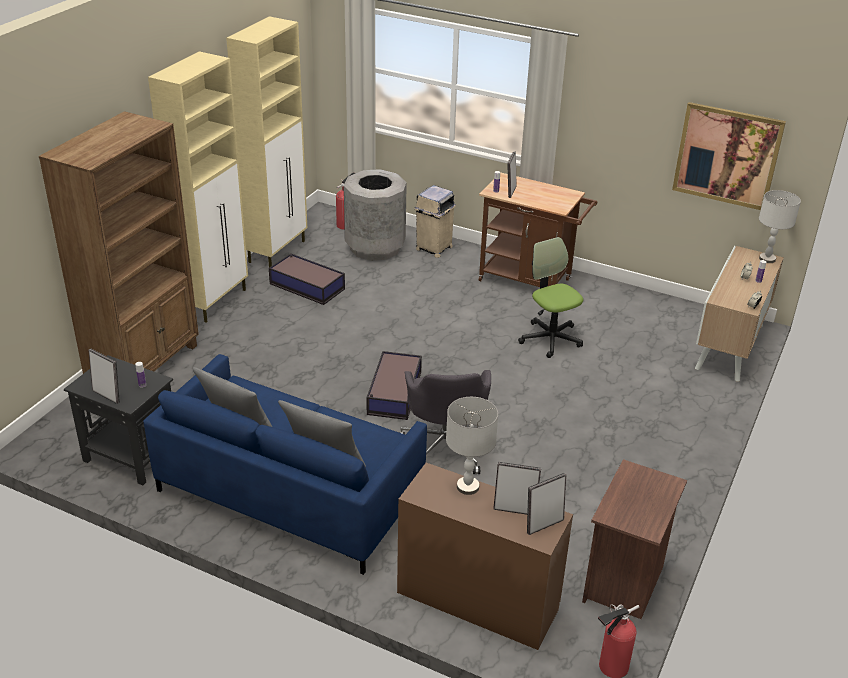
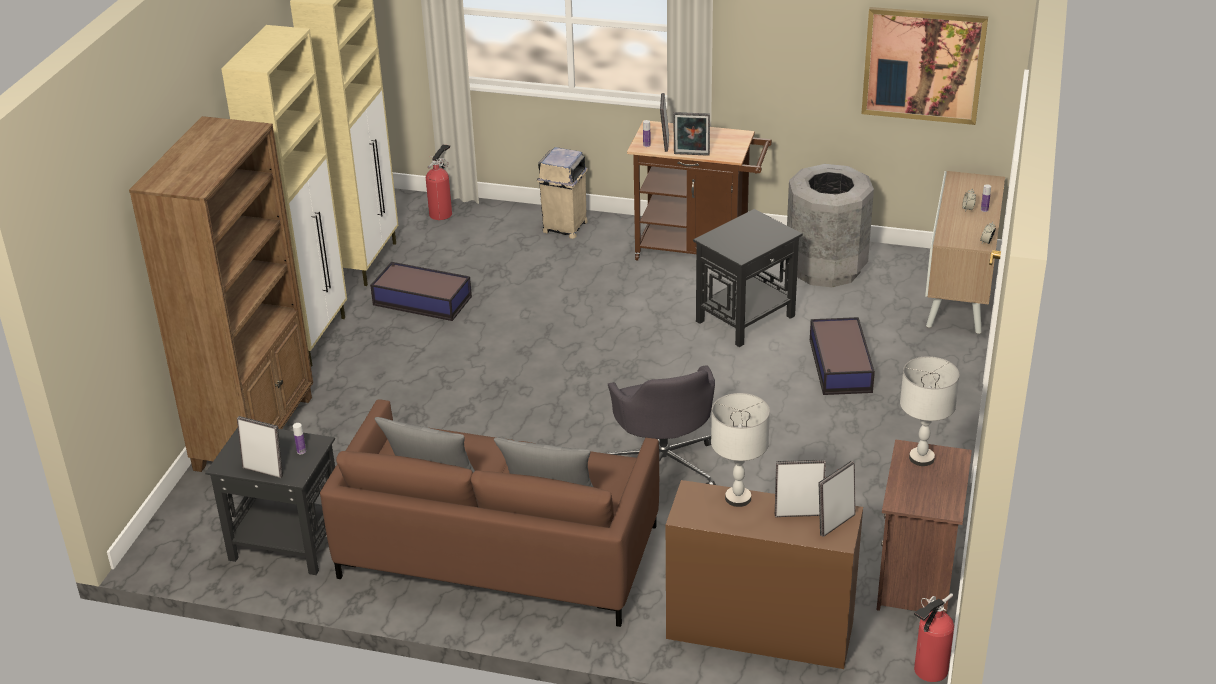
camera: 10 degrees left, 0 degrees up
blue sofa [143,354,427,575] -> brown sofa [320,399,659,627]
grey trash can [344,169,407,261] -> grey trash can moved to [787,164,874,287]
storage box [367,351,422,420] -> storage box moved to [810,317,875,395]
office chair [518,237,583,358] -> black side table [693,209,803,347]
grey table lamp [759,190,801,263] -> grey table lamp moved to [900,356,960,466]
none -> picture frame [673,112,710,156]

